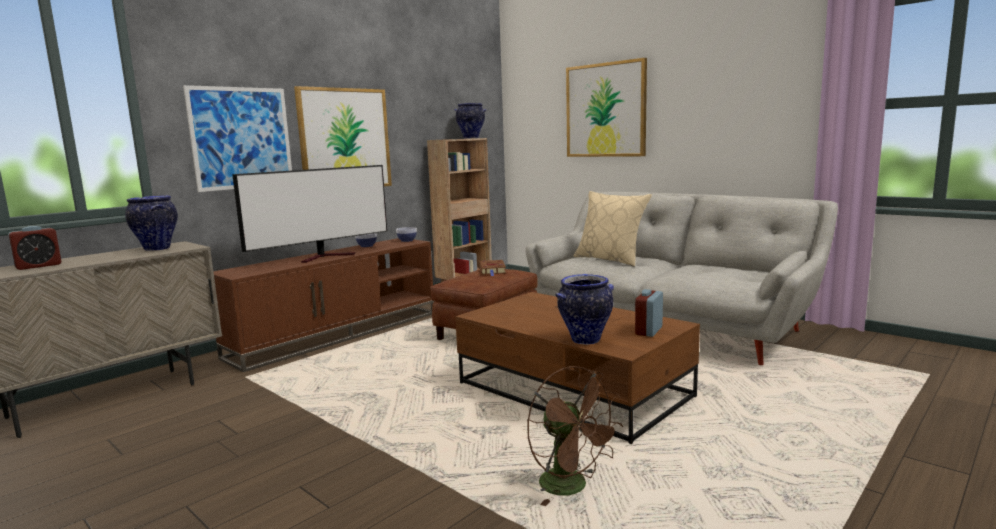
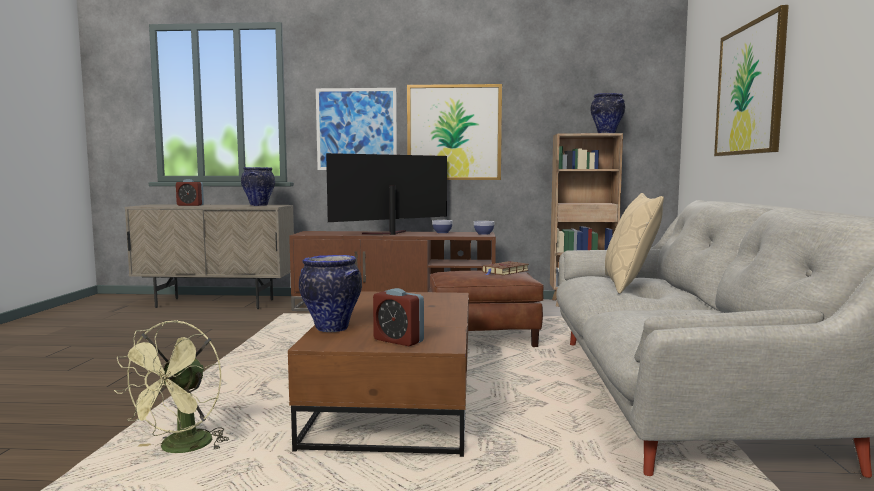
camera: 50 degrees right, 5 degrees down
television [232,165,388,263] -> television turned 135 degrees clockwise [326,153,447,235]
brown fan [527,366,623,506] -> green fan [114,320,229,453]
alarm clock [635,289,663,337] -> alarm clock turned 135 degrees counterclockwise [373,288,424,346]

